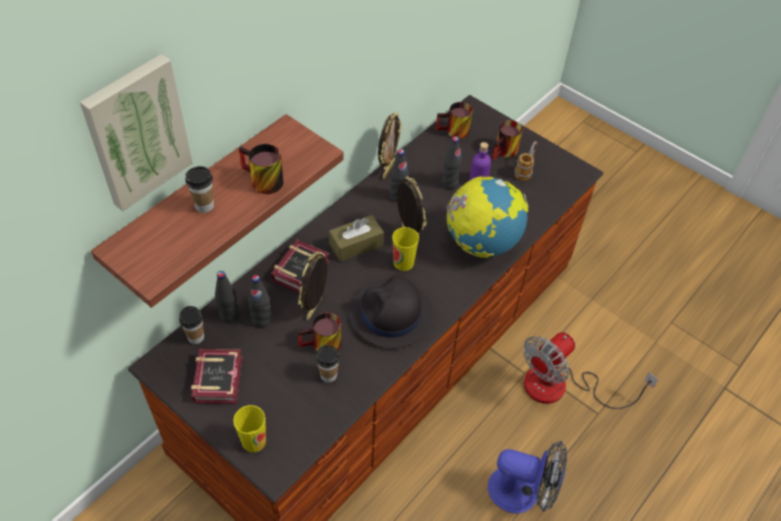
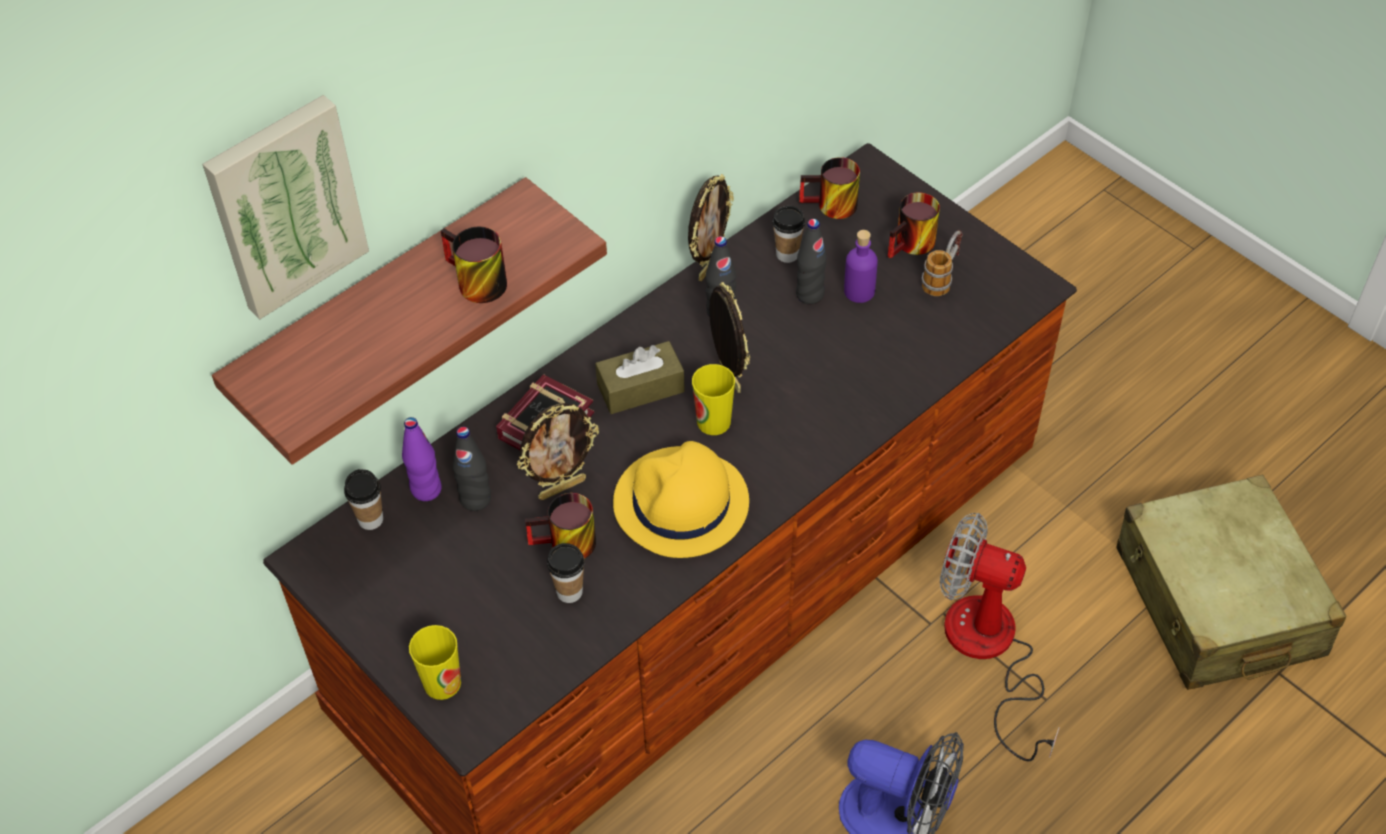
camera: 10 degrees right, 0 degrees up
cup [185,166,214,213] -> cup moved to [772,206,805,263]
book [191,349,242,404] -> none
black bottle [215,271,240,323] -> purple bottle [402,417,442,501]
picture frame [298,251,327,320] -> picture frame turned 150 degrees counterclockwise [517,403,599,500]
black hat [349,275,433,349] -> yellow hat [613,441,749,558]
globe [446,176,529,258] -> none
fan [523,332,658,409] -> fan turned 60 degrees clockwise [940,513,1060,762]
none -> beige suitcase [1116,475,1346,690]

